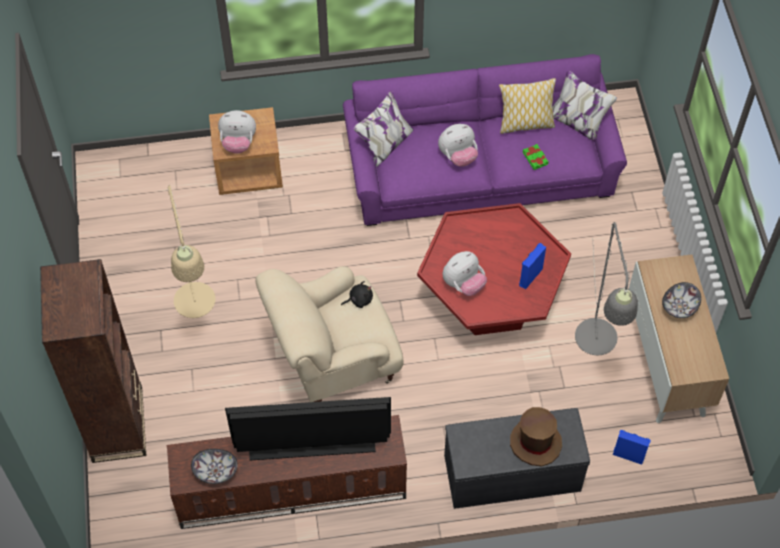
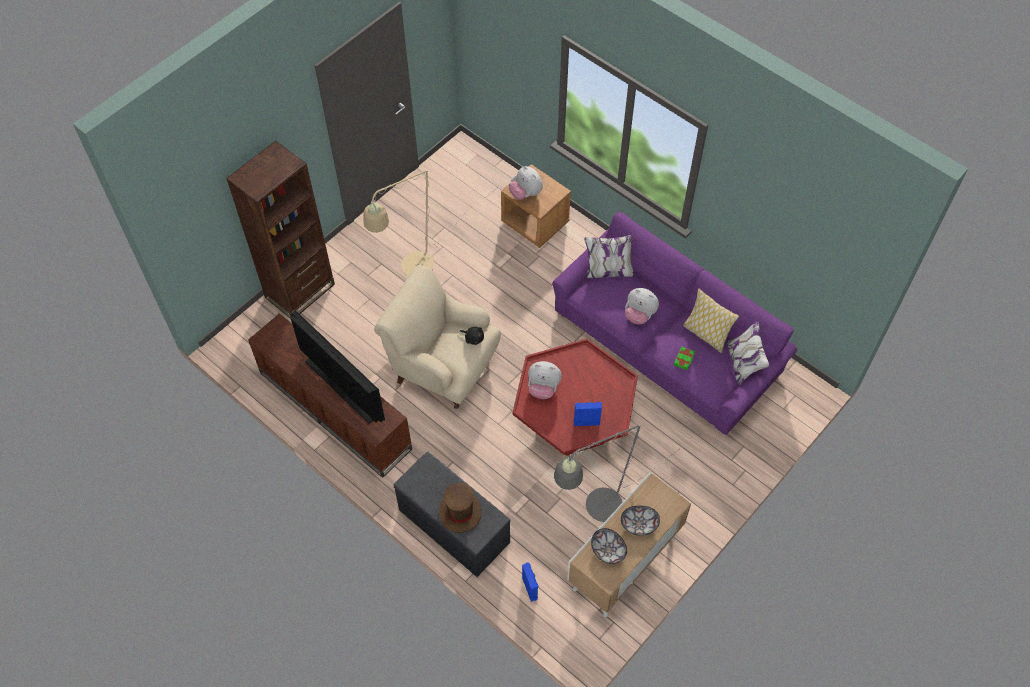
camera: 50 degrees right, 0 degrees up
bowl [191,449,238,484] -> bowl moved to [591,528,627,564]

